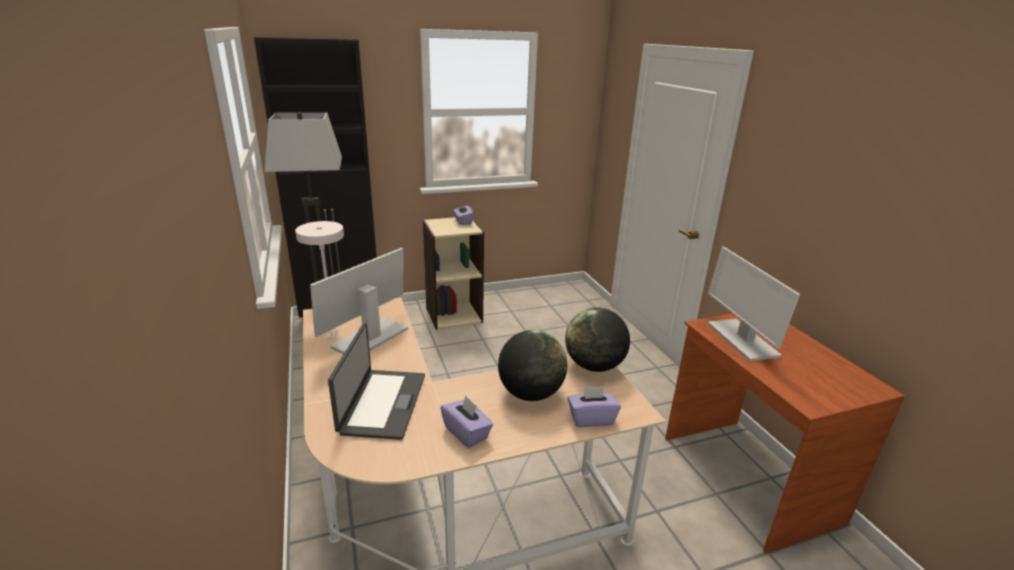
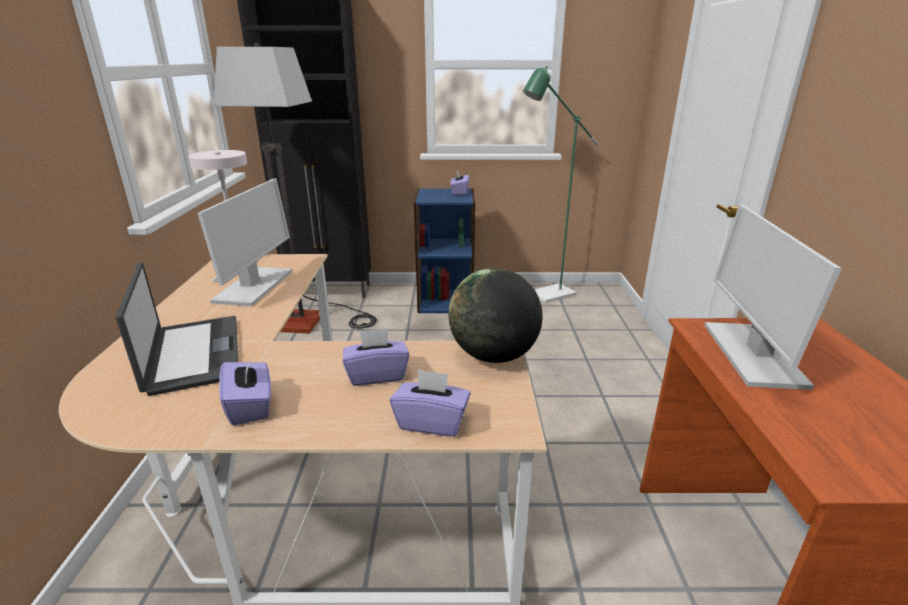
camera: 20 degrees right, 0 degrees up
monitor [310,248,408,355] -> monitor turned 135 degrees clockwise [198,178,292,306]
laptop [328,323,425,440] -> laptop turned 45 degrees counterclockwise [116,263,238,396]
beige bookcase [423,217,484,330] -> blue bookcase [414,188,475,313]
globe [498,330,567,401] -> purple tissue box [343,328,409,386]
none -> green floor lamp [523,66,599,303]

